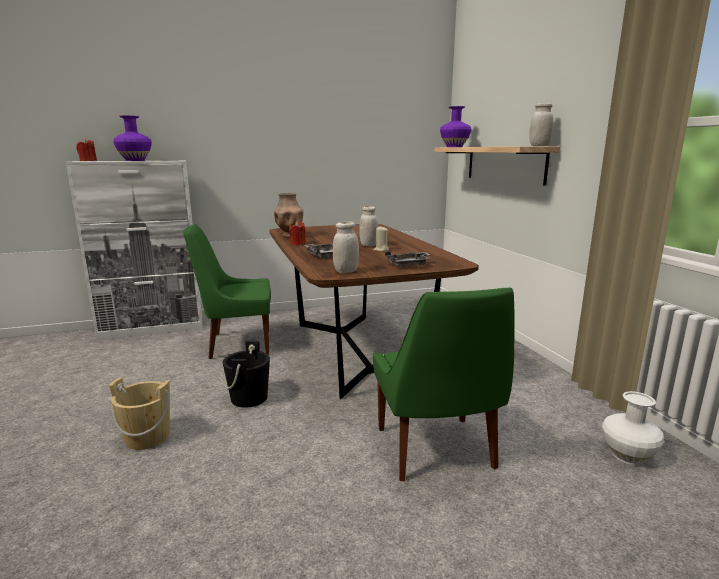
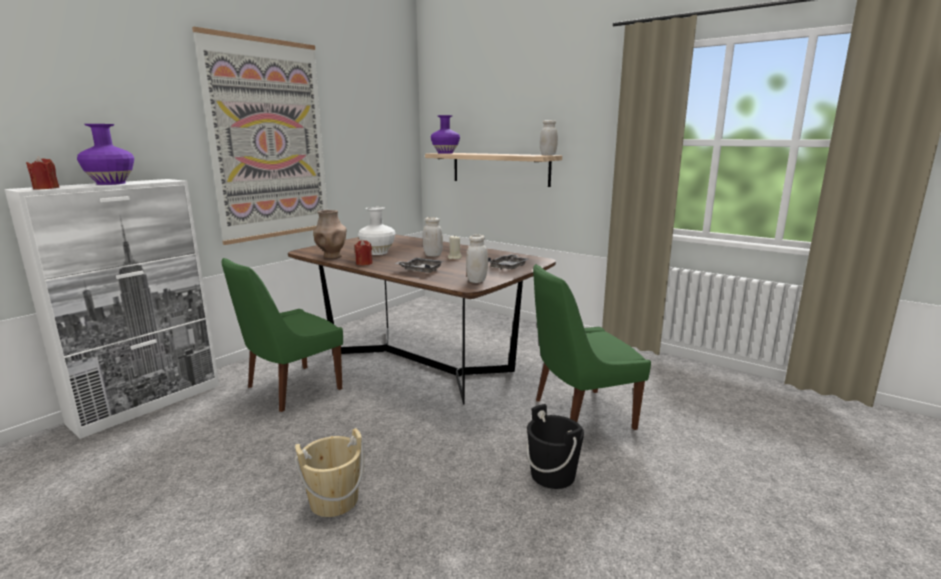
camera: 35 degrees left, 0 degrees up
black bucket [223,341,270,408] -> black bucket moved to [527,404,584,489]
green chair [373,287,515,481] -> green chair turned 120 degrees clockwise [533,264,651,430]
white vase [602,391,665,465] -> white vase moved to [358,207,396,255]
none -> picture [192,27,328,245]

